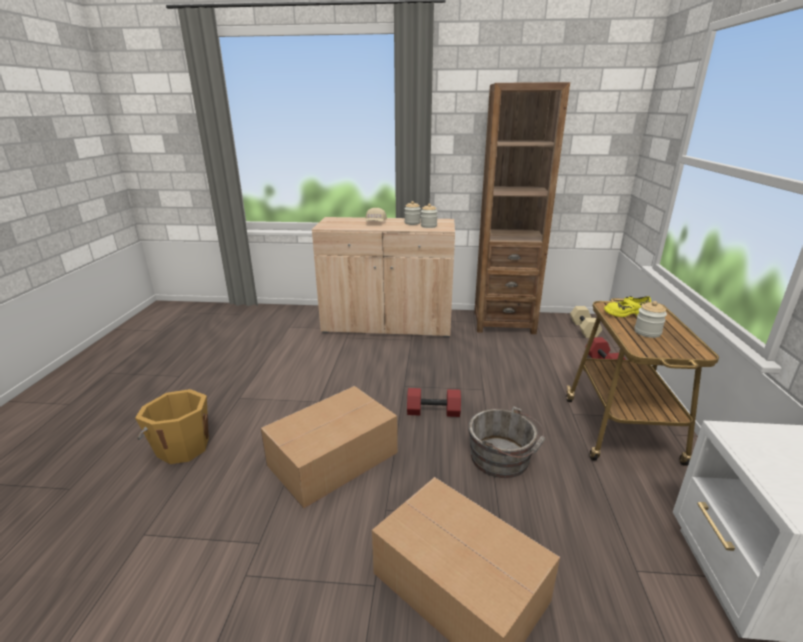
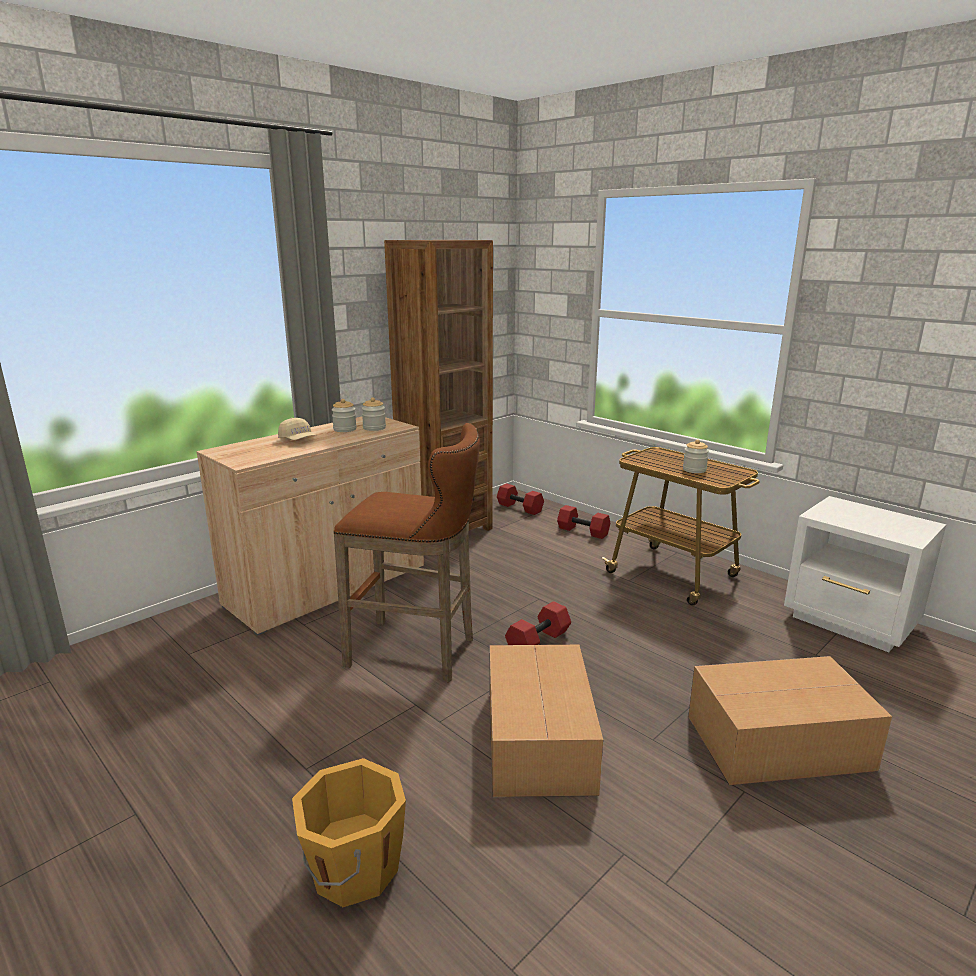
camera: 50 degrees left, 5 degrees down
grey bucket [468,406,545,478] -> none
beige dumbbell [570,306,602,338] -> red dumbbell [497,483,544,515]
yellow shoe [604,296,651,317] -> none
none -> brown stool [334,423,480,682]

